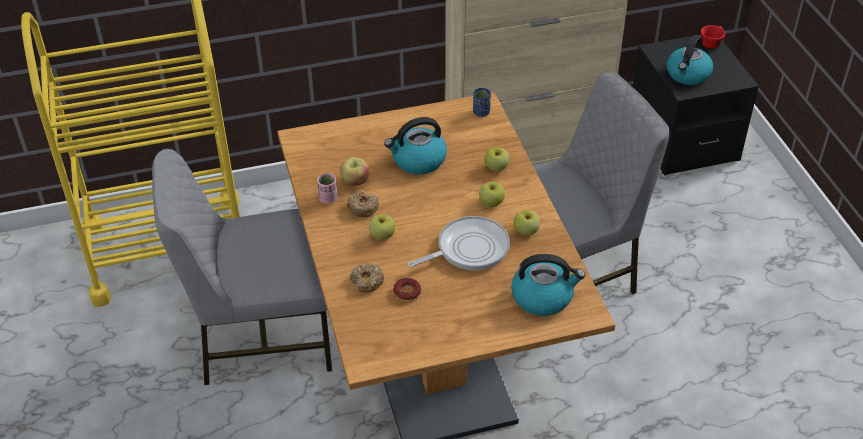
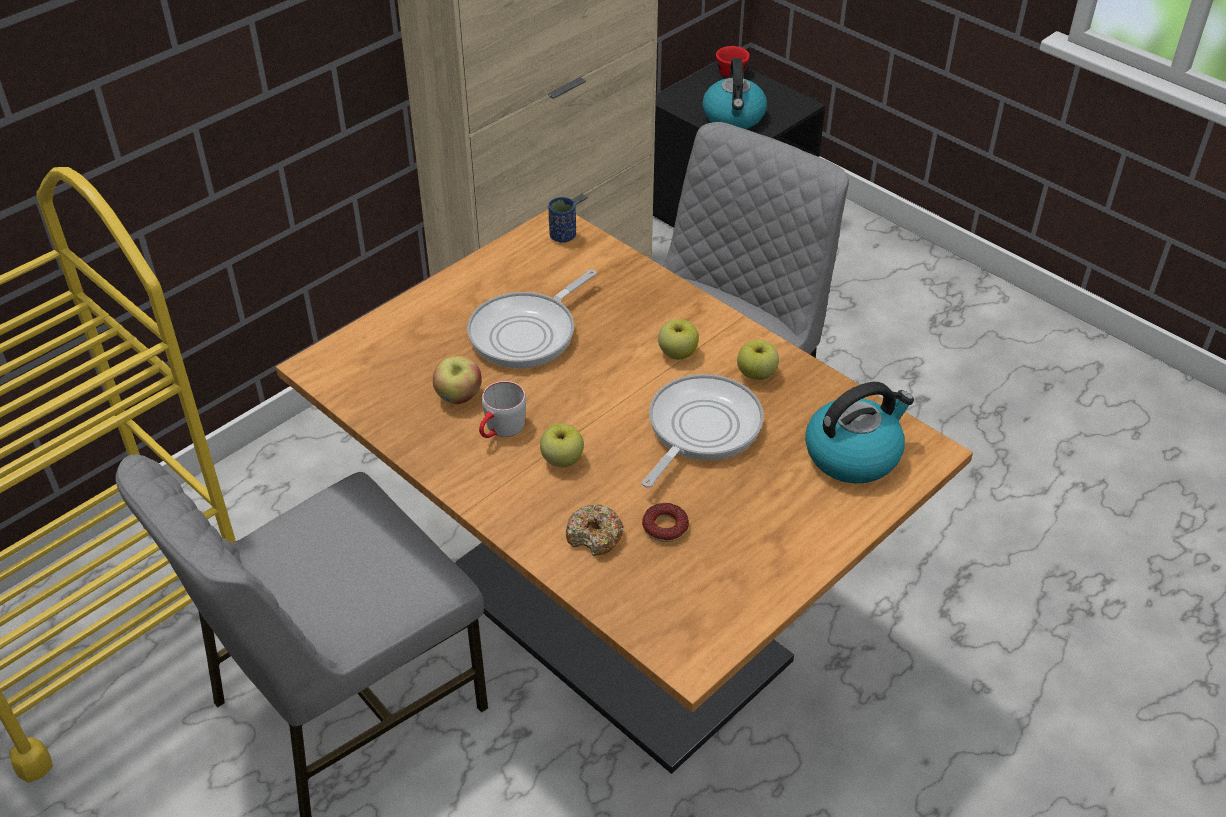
camera: 30 degrees left, 0 degrees up
pink cup [317,173,337,204] -> none
donut [347,189,379,217] -> grey mug [479,381,526,438]
kettle [384,117,447,174] -> frying pan [467,270,597,369]
apple [484,147,510,171] -> none

